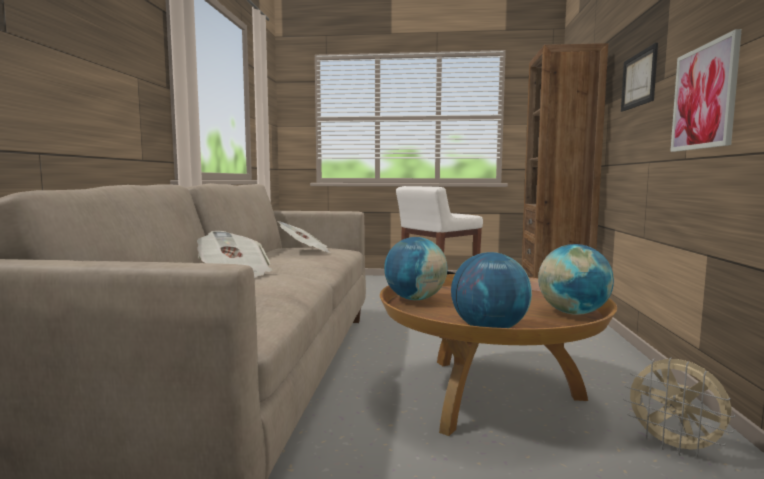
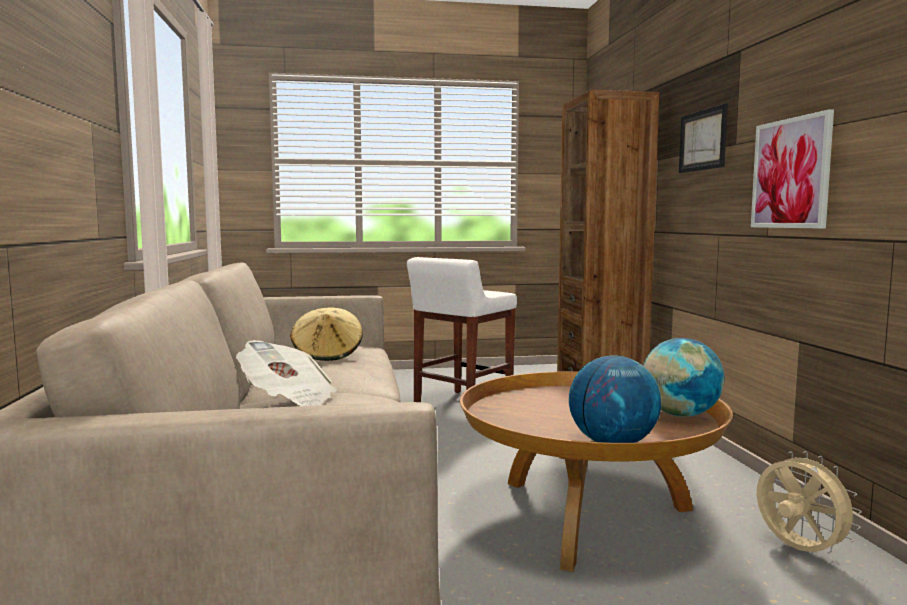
camera: 15 degrees left, 0 degrees up
newspaper [277,221,330,253] -> beige hat [290,307,363,361]
globe [384,237,448,300] -> none
beige fan [623,358,736,457] -> beige fan turned 150 degrees counterclockwise [757,451,862,554]

